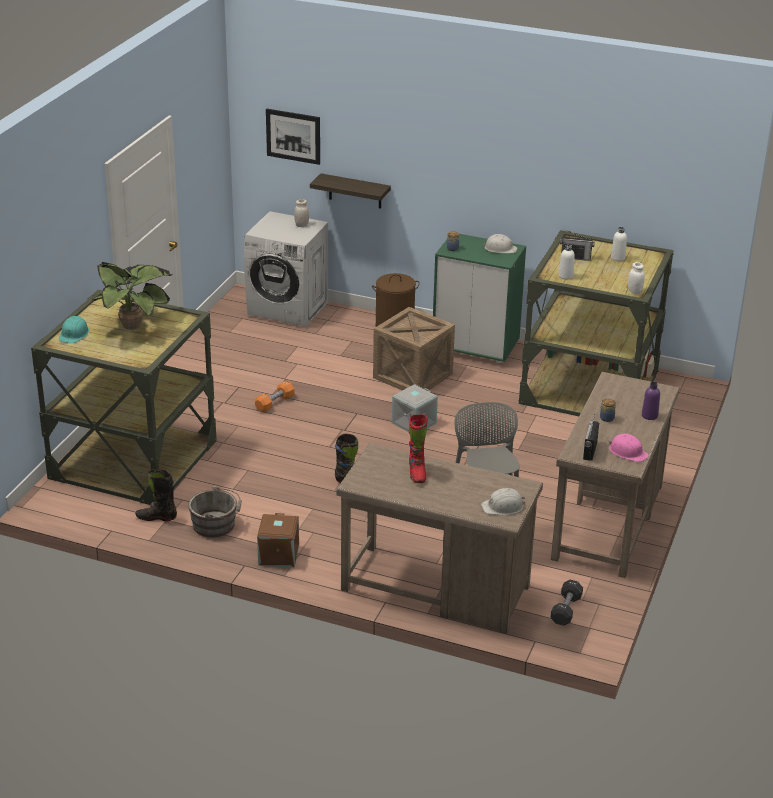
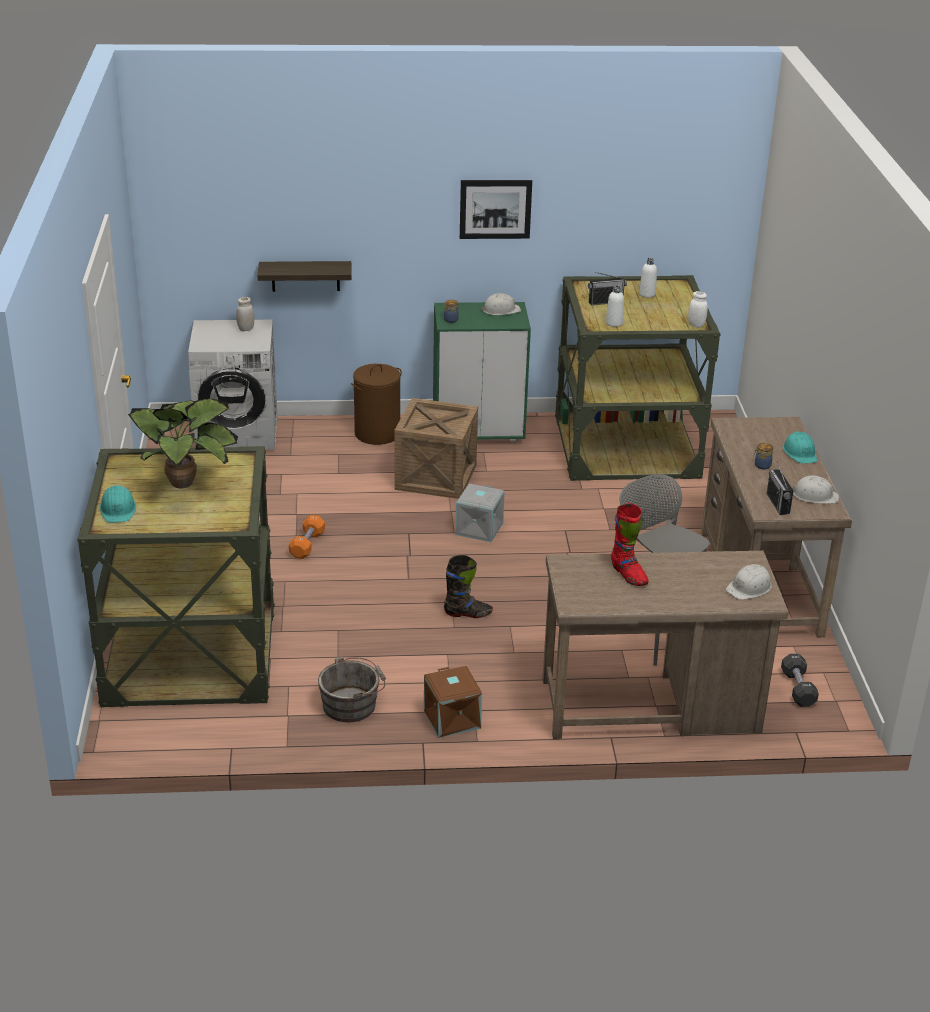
camera: 25 degrees left, 0 degrees up
black boot [135,469,177,521] -> none
picture [266,109,320,165] -> picture moved to [460,180,532,239]
pink hard hat [608,434,649,462] -> white hard hat [792,475,839,504]
purple bottle [642,382,660,420] -> turquoise hard hat [783,431,817,464]

